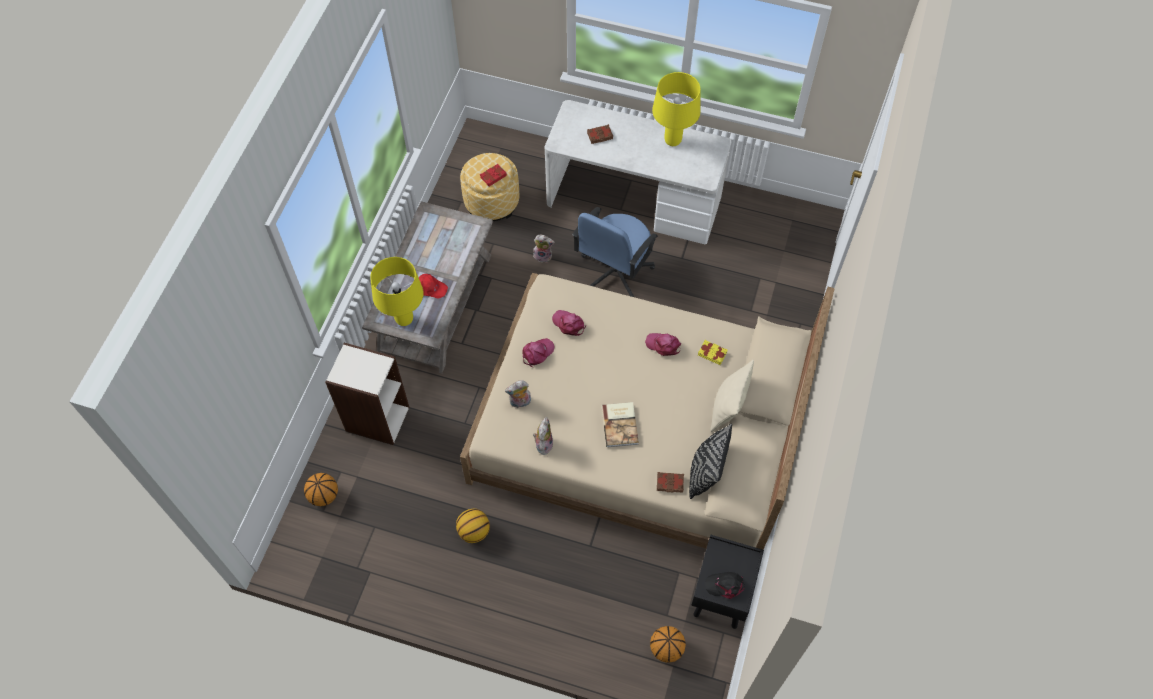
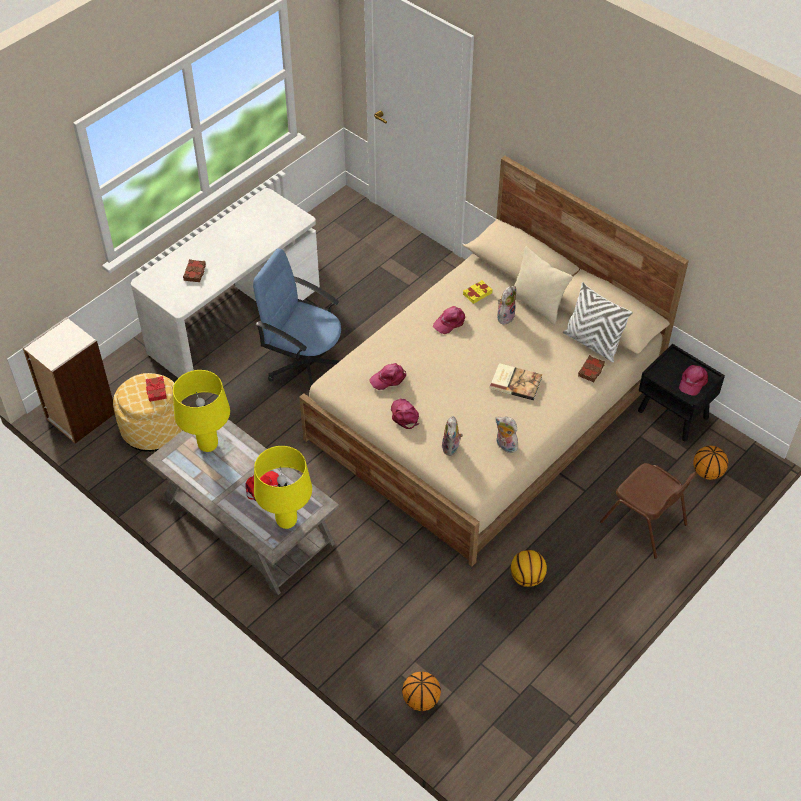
camera: 65 degrees left, 10 degrees down
bookcase [325,343,409,445] -> bookcase moved to [22,317,115,443]
plush toy [533,235,555,263] -> plush toy moved to [497,286,516,325]
blue office chair [572,207,658,297] -> blue office chair turned 150 degrees clockwise [253,248,341,387]
yellow table lamp [652,72,700,146] -> yellow table lamp moved to [173,370,230,452]
black pillow [689,424,732,499] -> white pillow [563,282,633,362]
black cap [705,572,745,599] -> pink cap [679,365,708,396]
none -> brown chair [600,463,698,559]

